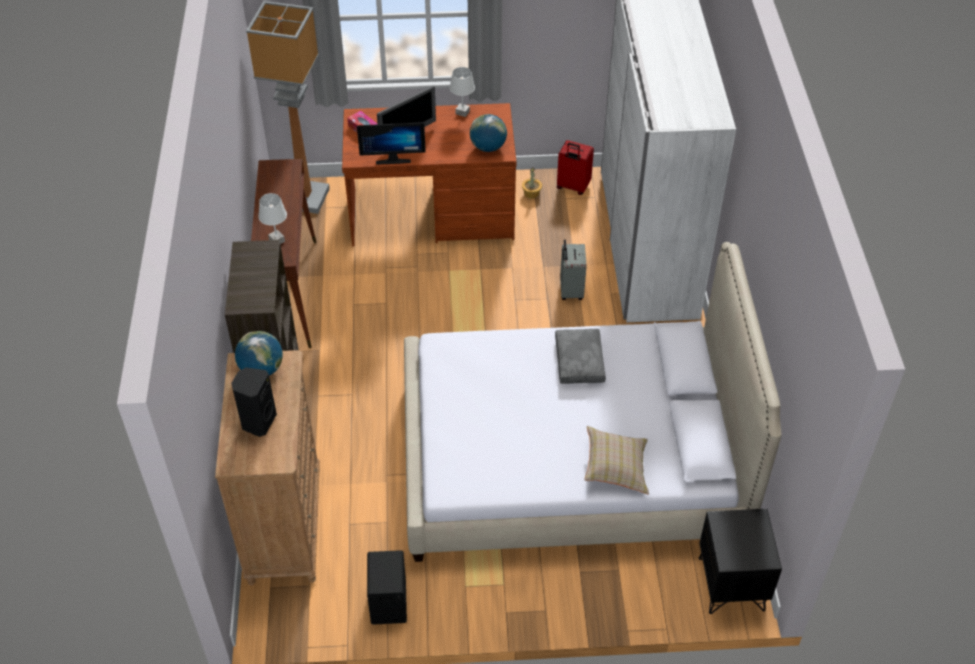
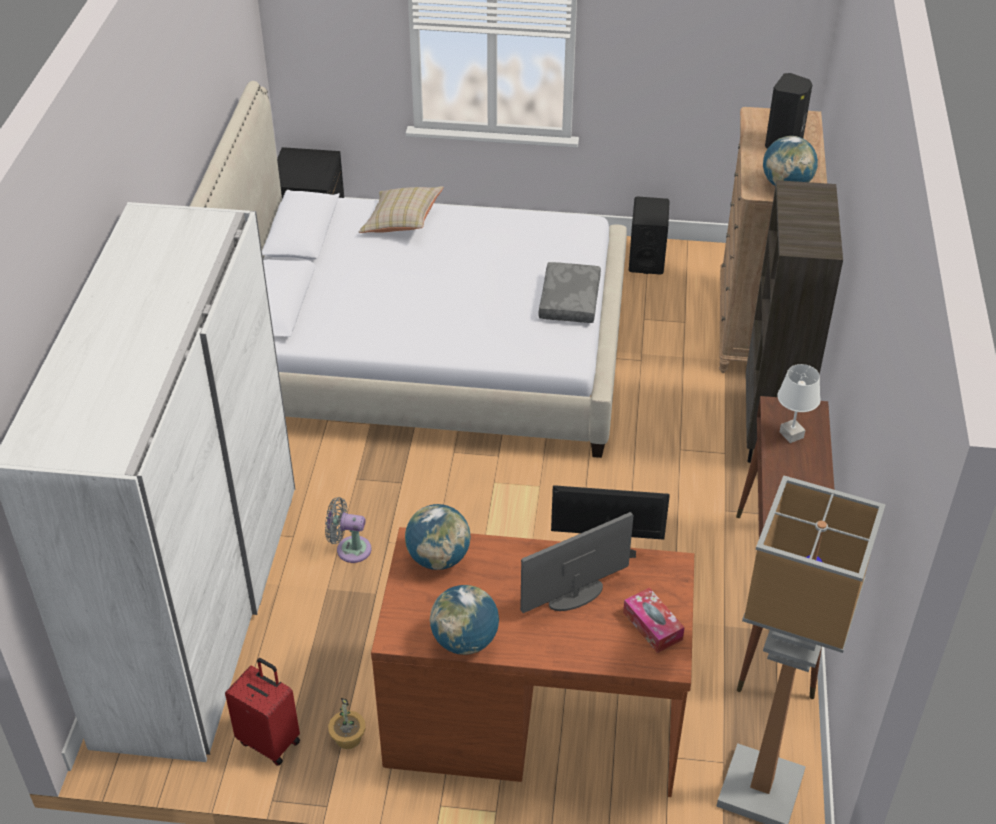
camera: 170 degrees left, 5 degrees down
white table lamp [449,67,475,117] -> globe [430,585,499,655]
grey pillow [555,329,606,384] -> grey pillow moved to [538,262,601,323]
grey suitcase [560,240,587,300] -> grey fan [325,497,371,563]

